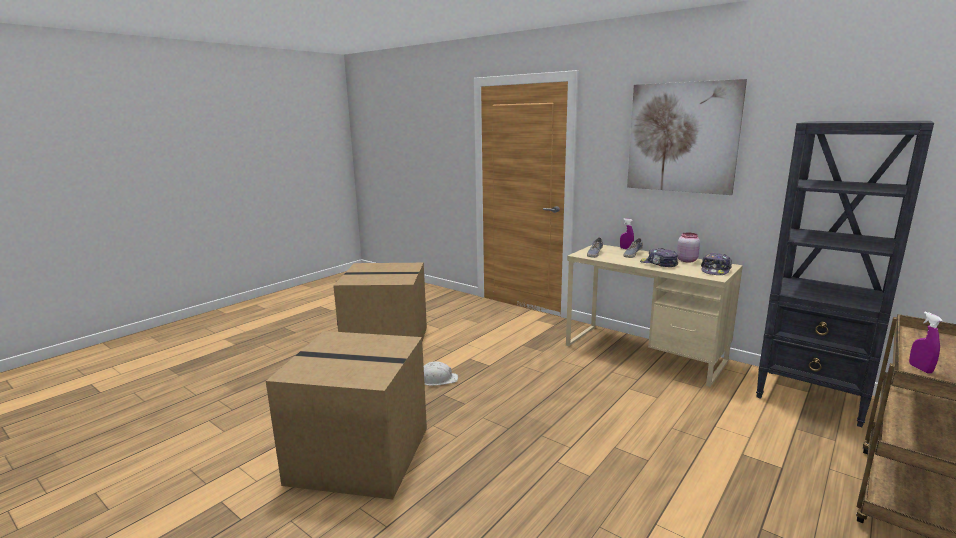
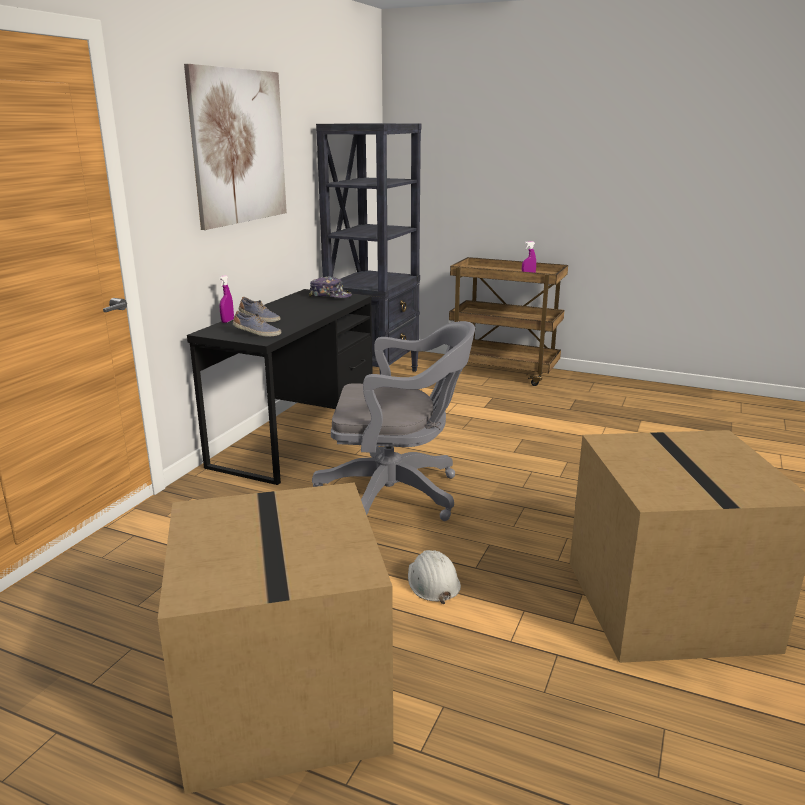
camera: 105 degrees left, 5 degrees up
beige desk [566,245,743,387] -> black desk [187,289,372,485]
cap [640,248,678,267] -> none
pink jar [677,233,700,262] -> none
none -> grey office chair [312,321,475,521]

